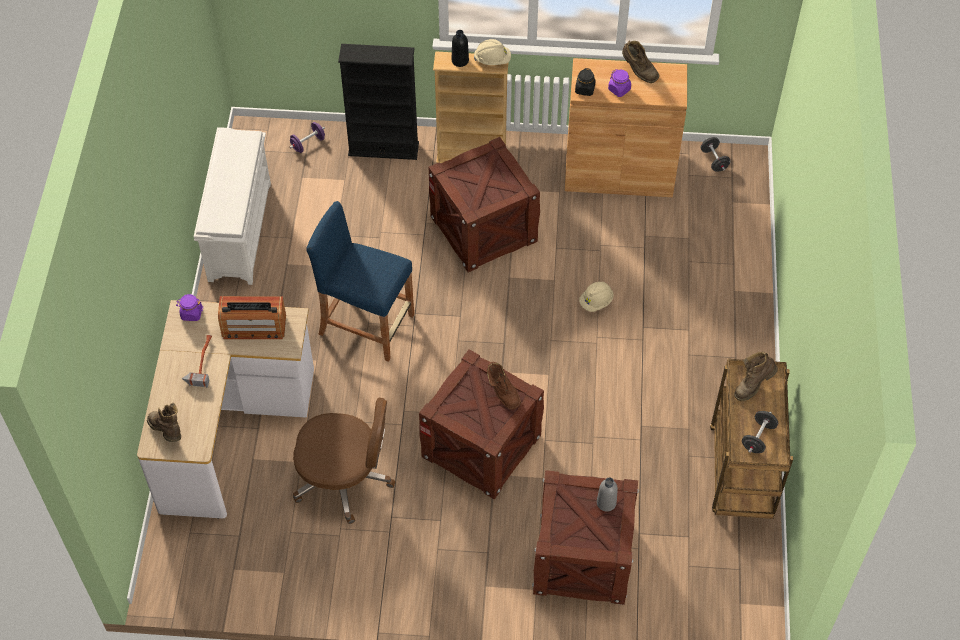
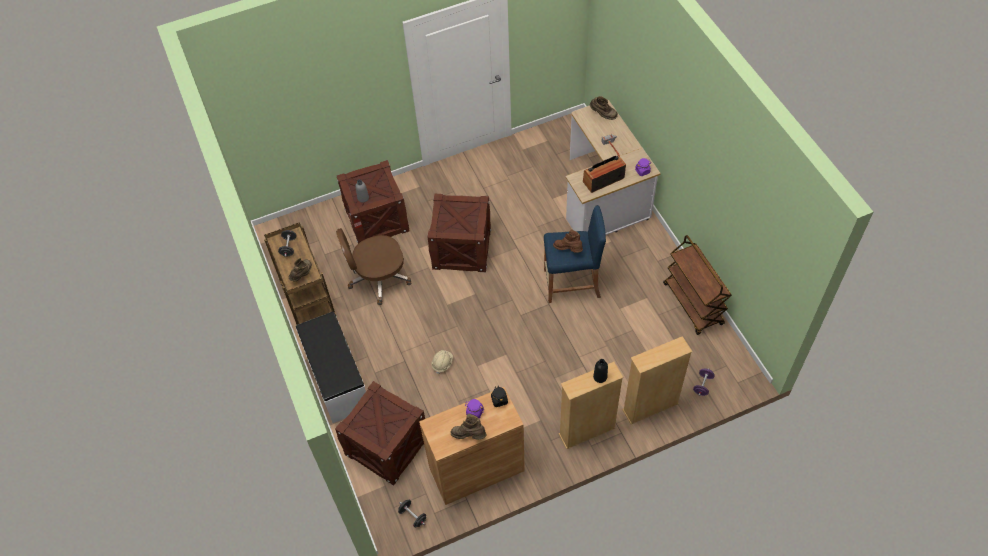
camera: 155 degrees right, 0 degrees up
white shoe rack [194,127,271,285] -> brown cart [663,235,732,335]
brown office chair [293,398,395,524] -> brown office chair moved to [336,228,412,305]
black bookcase [338,44,419,160] -> beige bookcase [622,336,692,424]
crate [429,137,540,273] -> crate moved to [335,381,425,486]
beige hard hat [474,39,511,65] -> none
brown boot [487,362,521,410] -> brown boot moved to [553,229,583,253]
none -> white bench [296,311,366,423]

